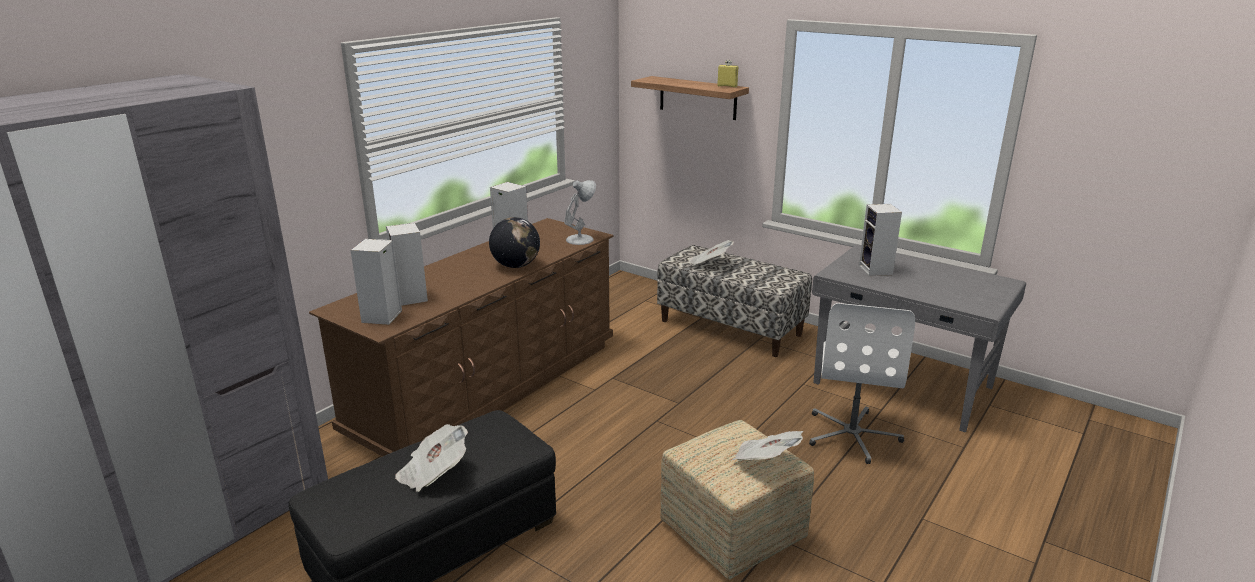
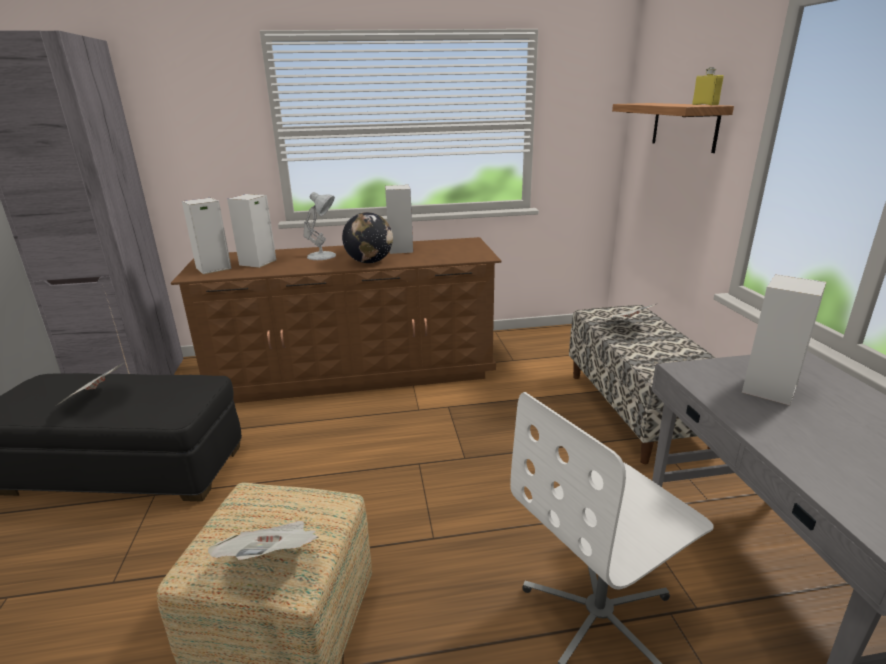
camera: 45 degrees right, 0 degrees up
white table lamp [564,180,596,245] -> white table lamp moved to [304,192,336,260]

